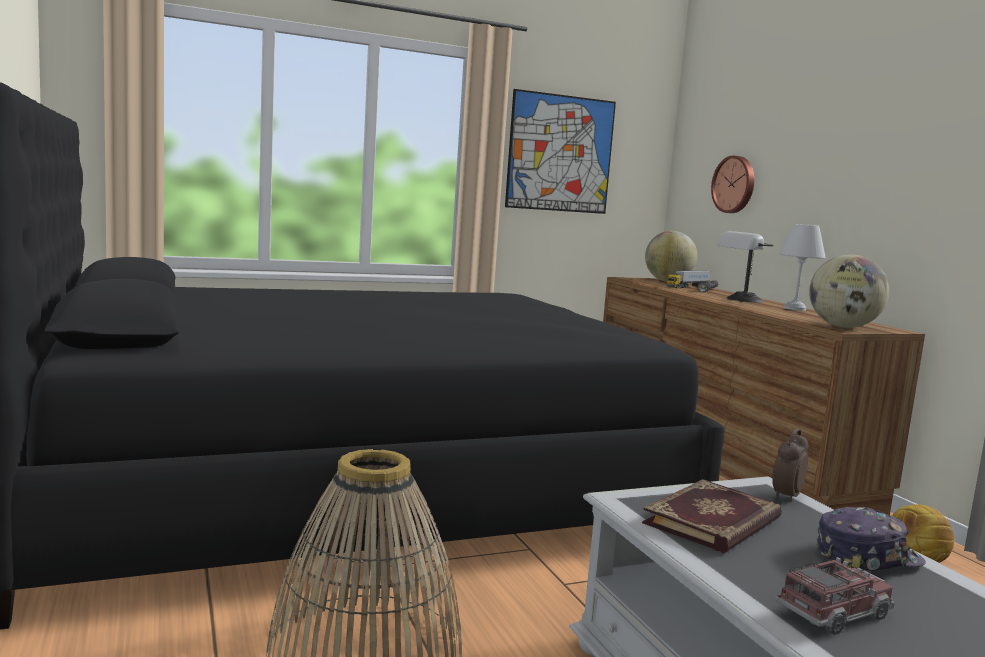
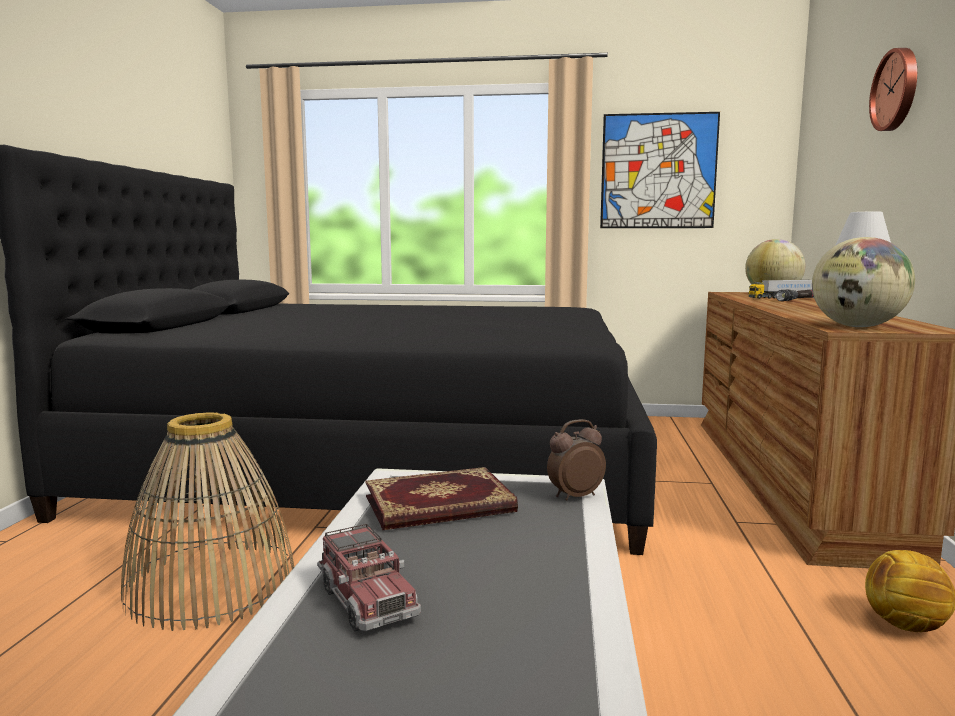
camera: 30 degrees right, 0 degrees up
wall clock [711,156,754,213] -> wall clock moved to [869,48,917,131]
table lamp [716,231,773,302] -> none
toy truck [775,557,895,635] -> toy truck turned 60 degrees clockwise [317,524,421,632]
cap [817,507,926,571] -> none

